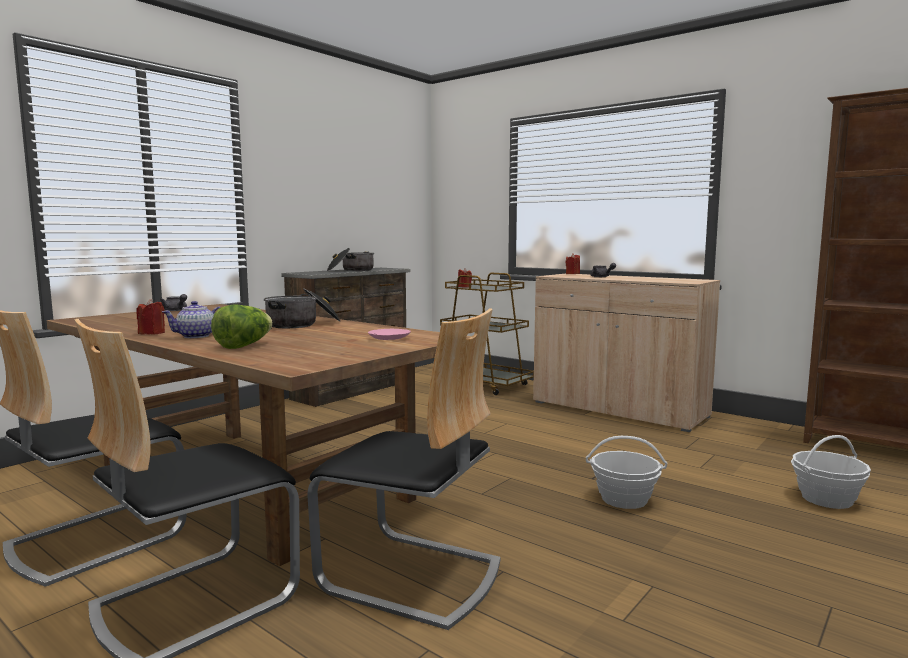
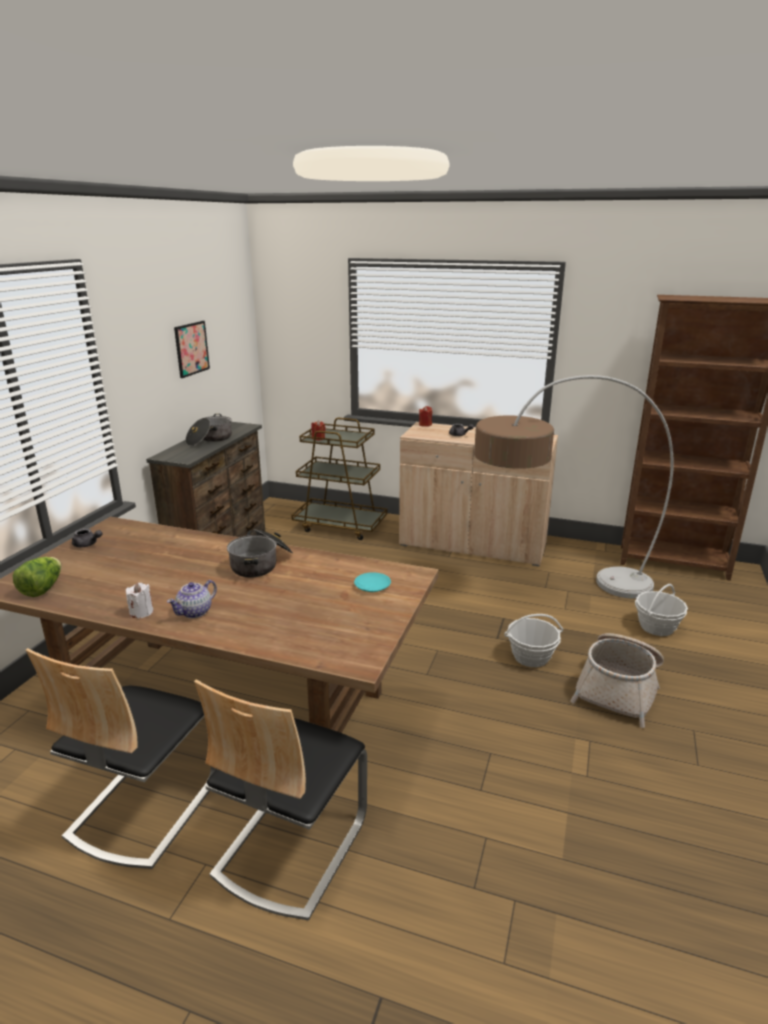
camera: 20 degrees left, 15 degrees up
red candle [136,299,165,335] -> white candle [126,583,153,618]
lettuce [211,304,273,349] -> lettuce moved to [13,557,62,597]
chair [307,308,500,630] -> none
pink plate [368,329,411,340] -> turquoise plate [354,572,391,592]
none -> picture [174,321,210,378]
none -> floor lamp [474,375,674,599]
none -> basket [570,633,664,728]

